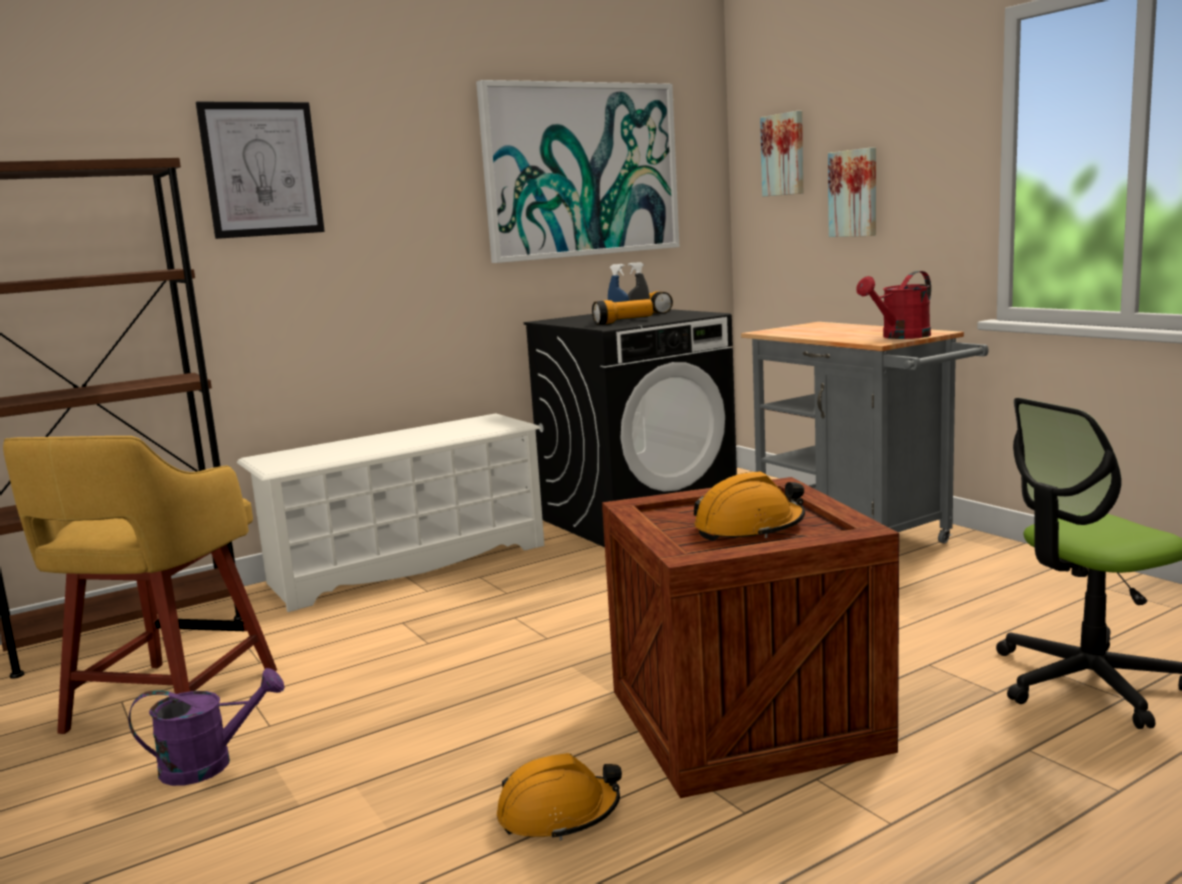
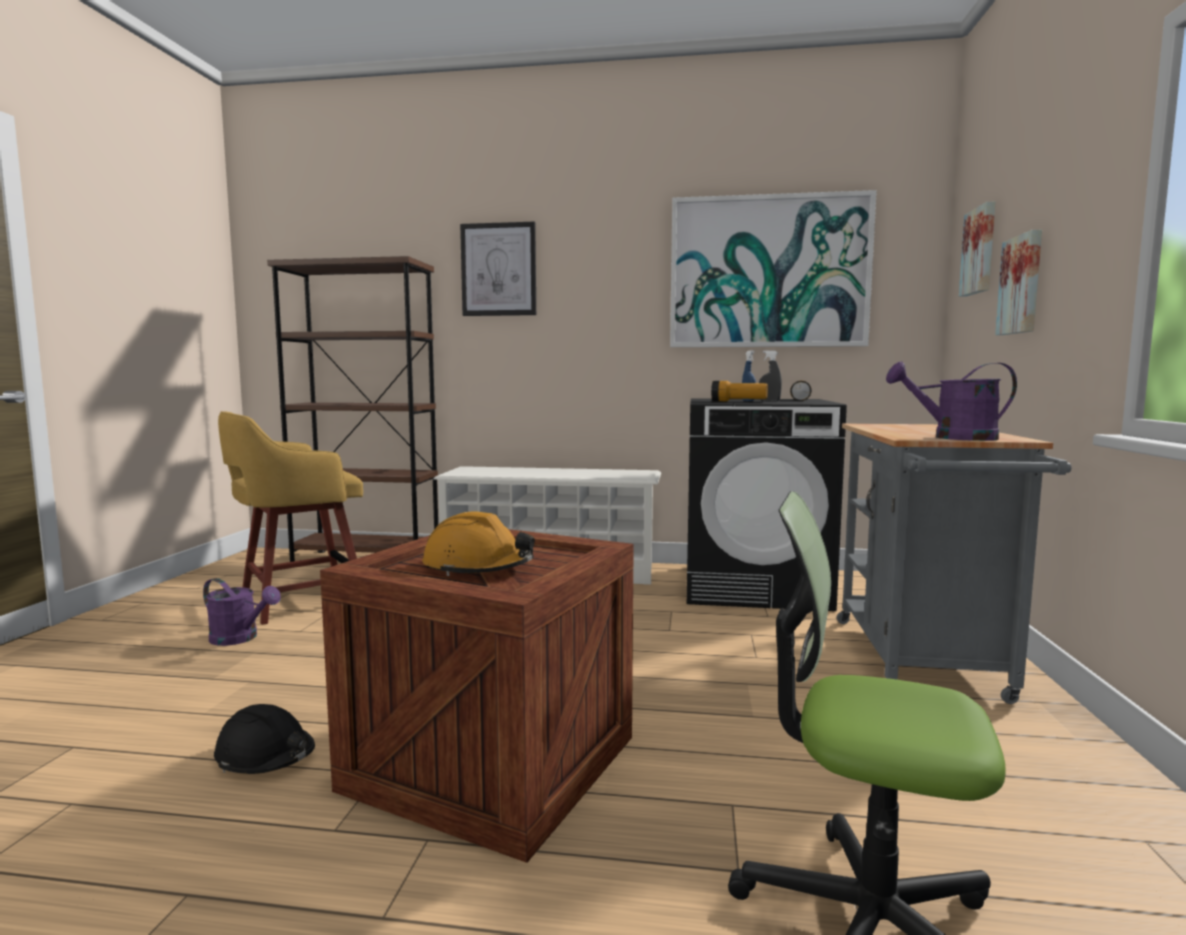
camera: 40 degrees right, 5 degrees down
orange hard hat [497,753,622,840] -> black hard hat [214,704,315,774]
red watering can [856,271,931,339] -> purple watering can [886,361,1017,441]

